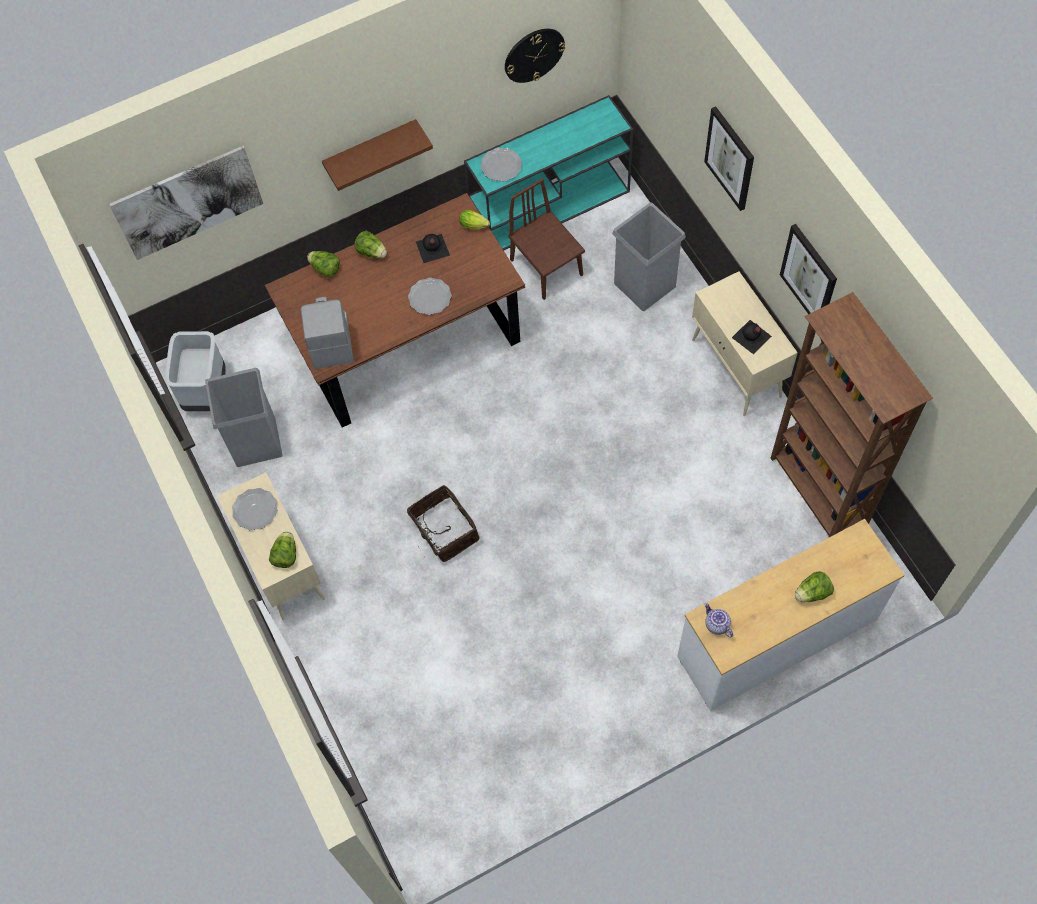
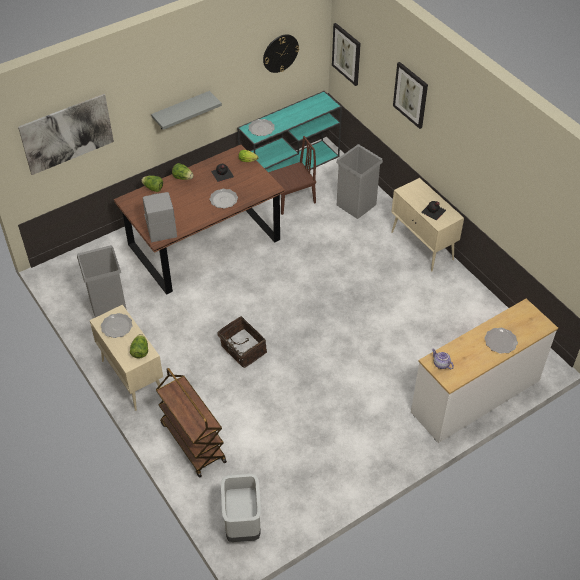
camera: 10 degrees left, 15 degrees down
grey trash can [165,331,226,411] -> grey trash can moved to [221,474,261,542]
brown shelf [322,119,433,191] -> grey shelf [151,91,222,130]
brown chair [508,179,585,300] -> brown chair turned 105 degrees clockwise [268,136,316,215]
brown bookcase [771,292,933,538] -> none
picture [780,224,837,314] -> picture moved to [332,23,361,86]
lettuce [795,571,834,602] -> plate [484,328,518,354]
none -> brown cart [156,368,227,478]

